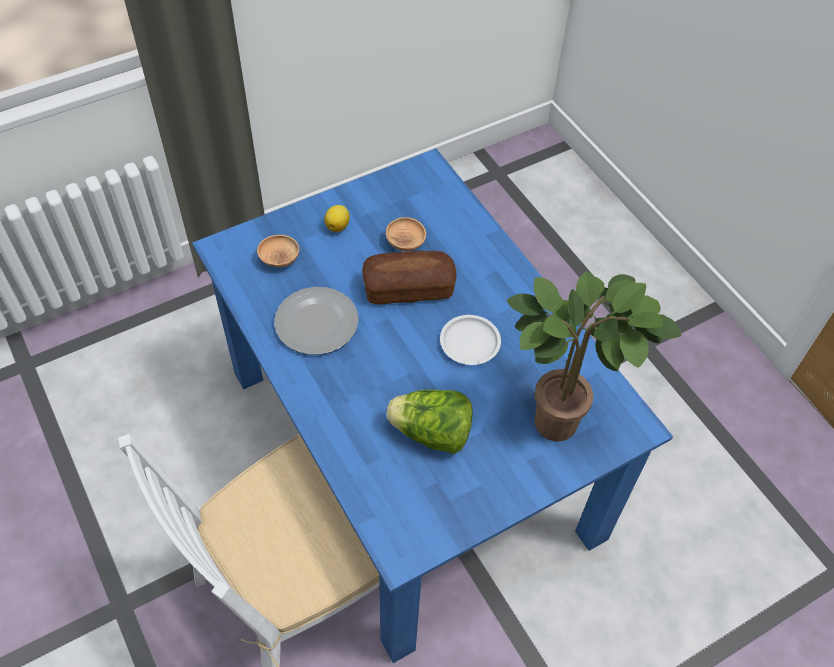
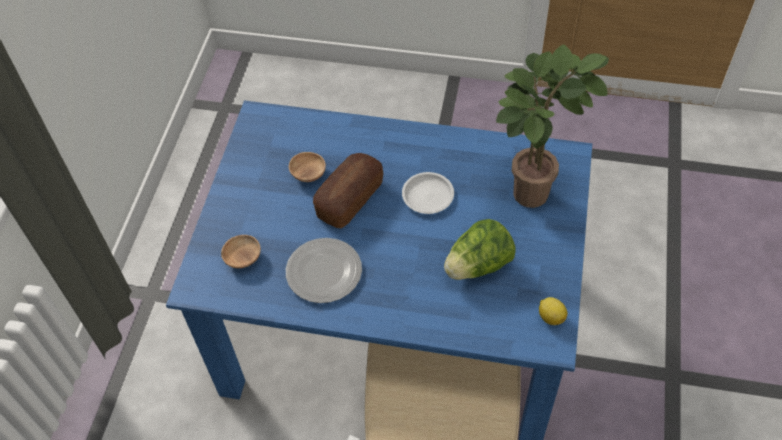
camera: 45 degrees left, 0 degrees up
lemon [324,205,350,232] -> lemon moved to [539,297,567,325]

